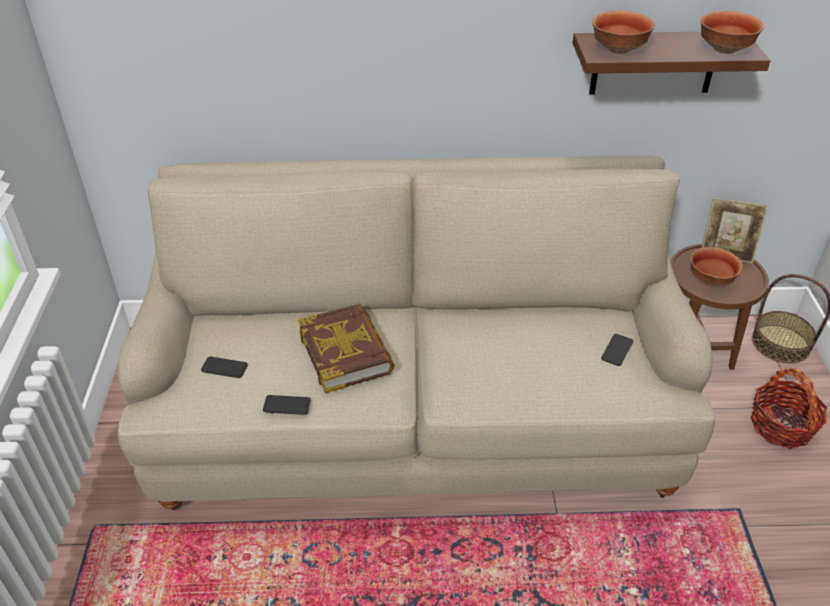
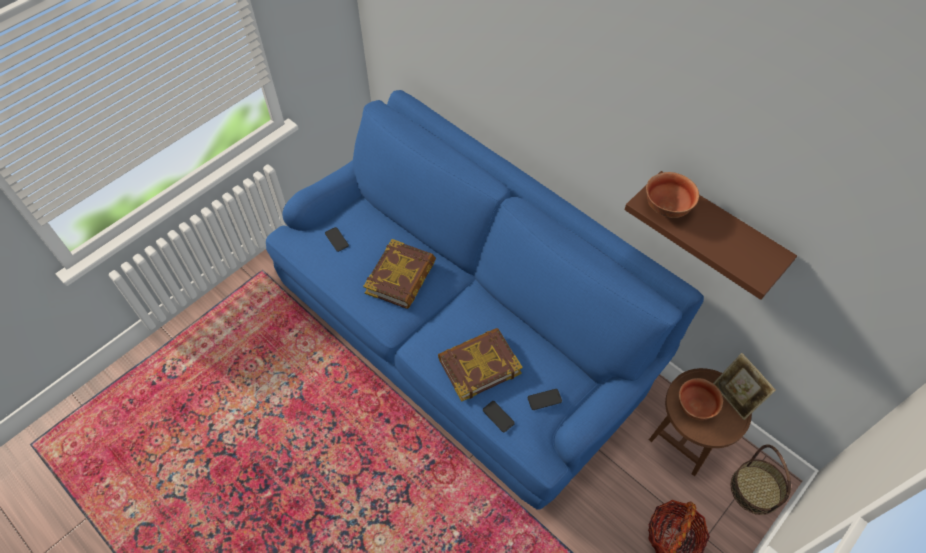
camera: 45 degrees right, 15 degrees up
beige sofa [117,156,715,510] -> blue sofa [266,90,704,509]
phone [263,395,311,415] -> phone moved to [483,401,515,432]
bowl [700,11,764,54] -> none
none -> book [438,328,522,402]

